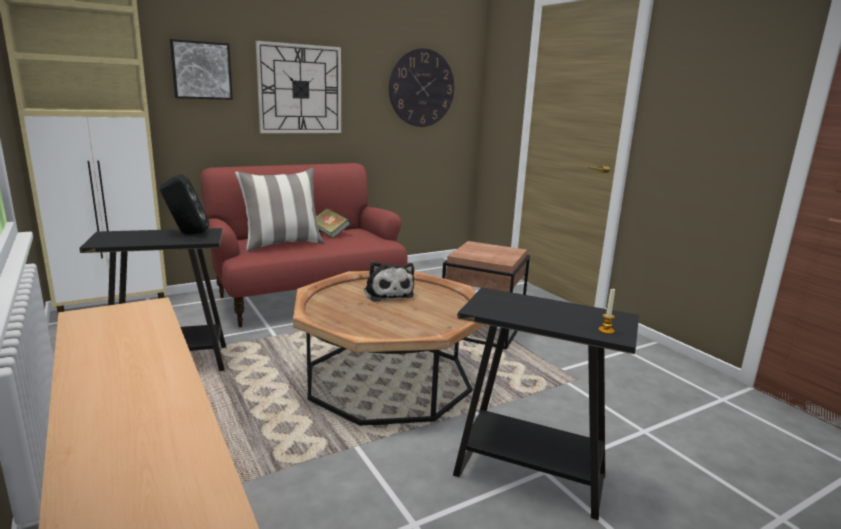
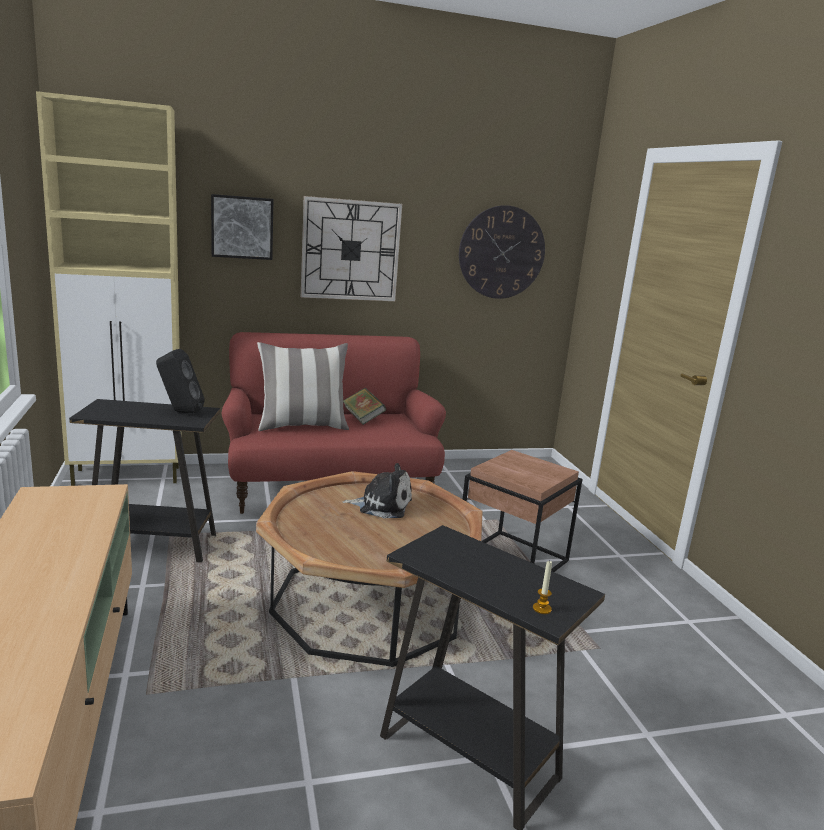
camera: 15 degrees right, 0 degrees up
plush toy [364,261,414,302] -> plush toy turned 75 degrees counterclockwise [342,463,412,518]

